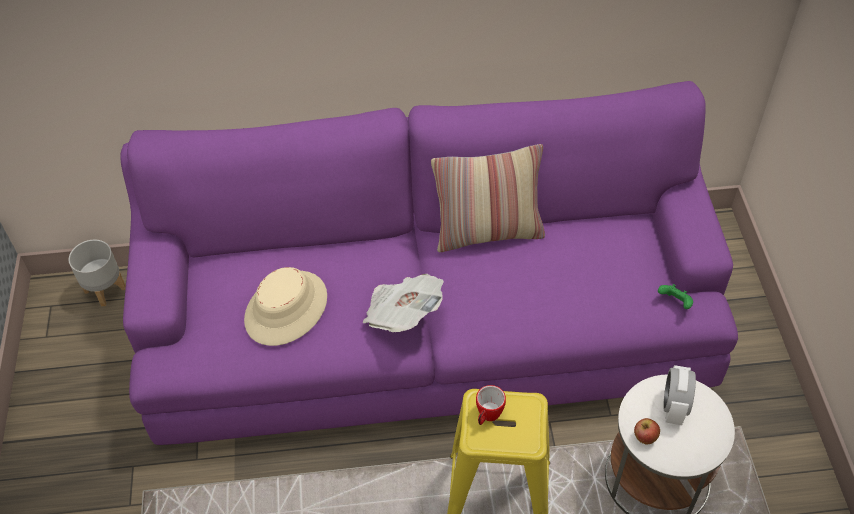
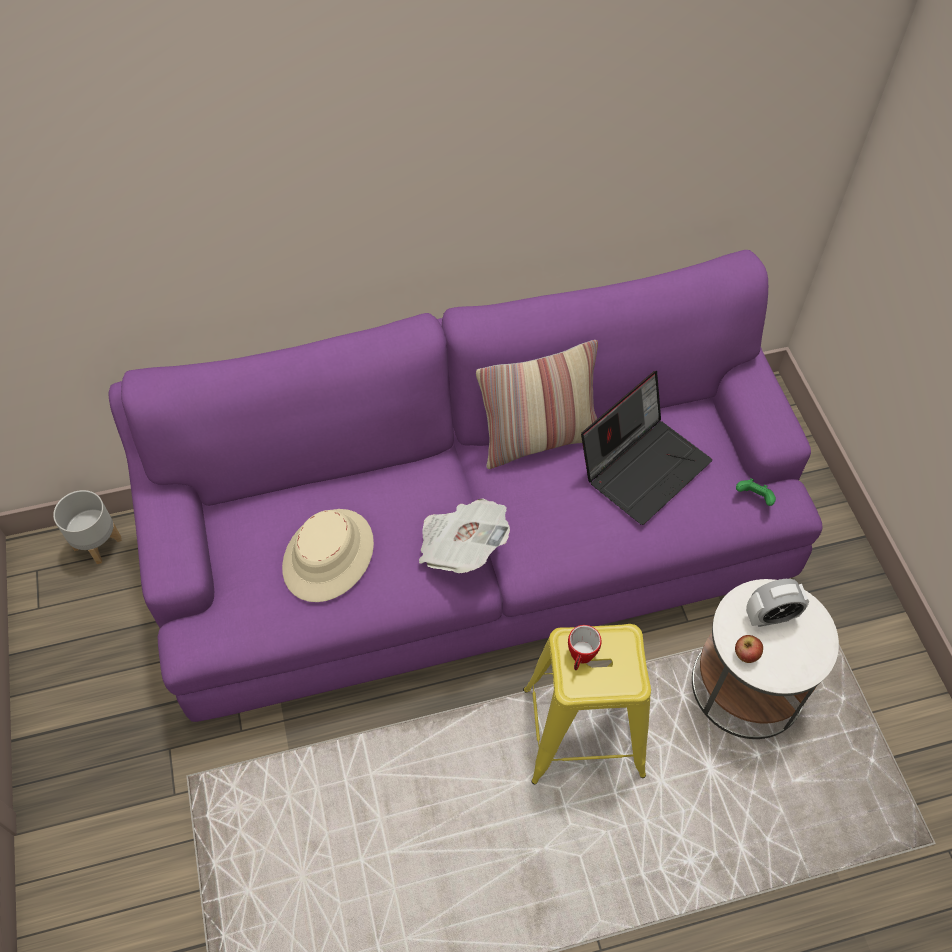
camera: 10 degrees left, 5 degrees up
alarm clock [663,365,696,425] -> alarm clock turned 105 degrees counterclockwise [746,579,809,627]
none -> laptop [581,371,712,525]

